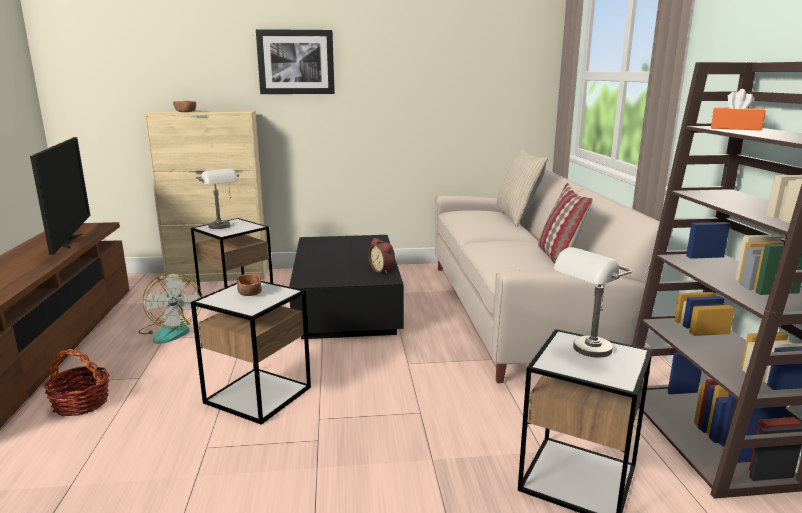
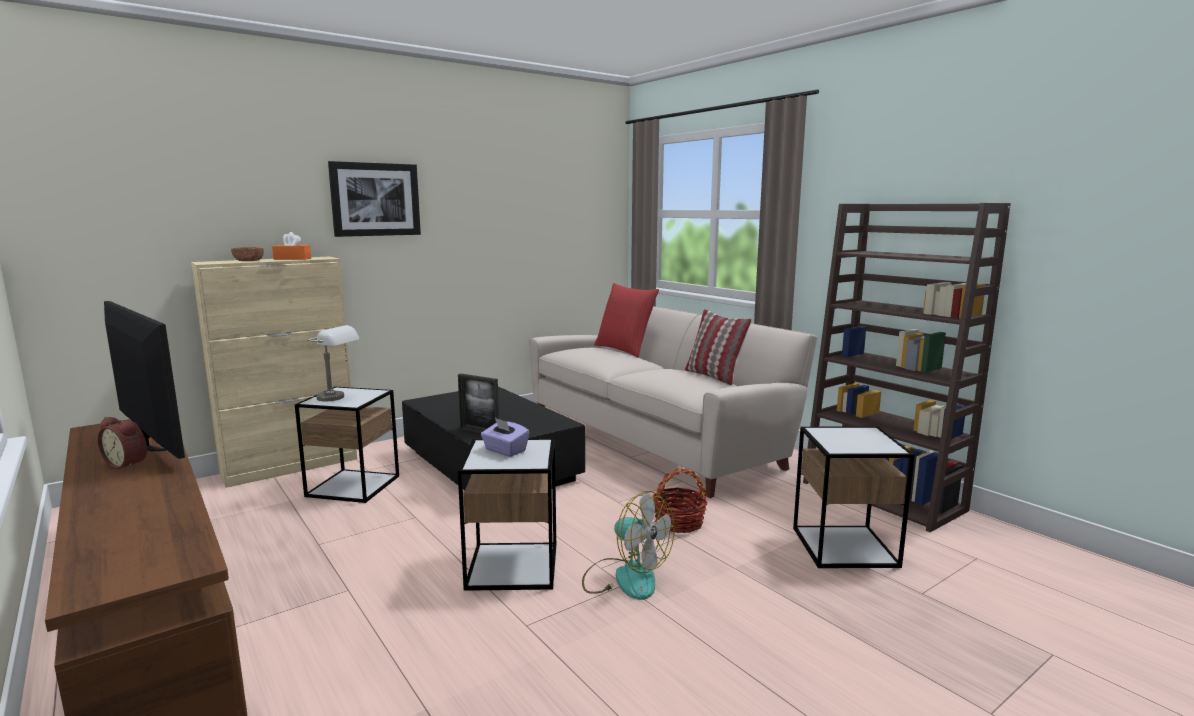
camera: 30 degrees left, 5 degrees down
basket [44,349,110,416] -> basket moved to [653,468,708,533]
fan [138,273,202,344] -> fan moved to [582,491,675,600]
brown bowl [237,273,262,296] -> purple tissue box [481,418,529,457]
alarm clock [369,238,395,274] -> alarm clock moved to [97,417,147,469]
beige pillow [495,148,548,227] -> red pillow [594,283,659,358]
grey table lamp [554,247,632,358] -> none
orange tissue box [711,89,766,131] -> orange tissue box moved to [272,232,311,260]
none -> picture frame [458,374,499,433]

